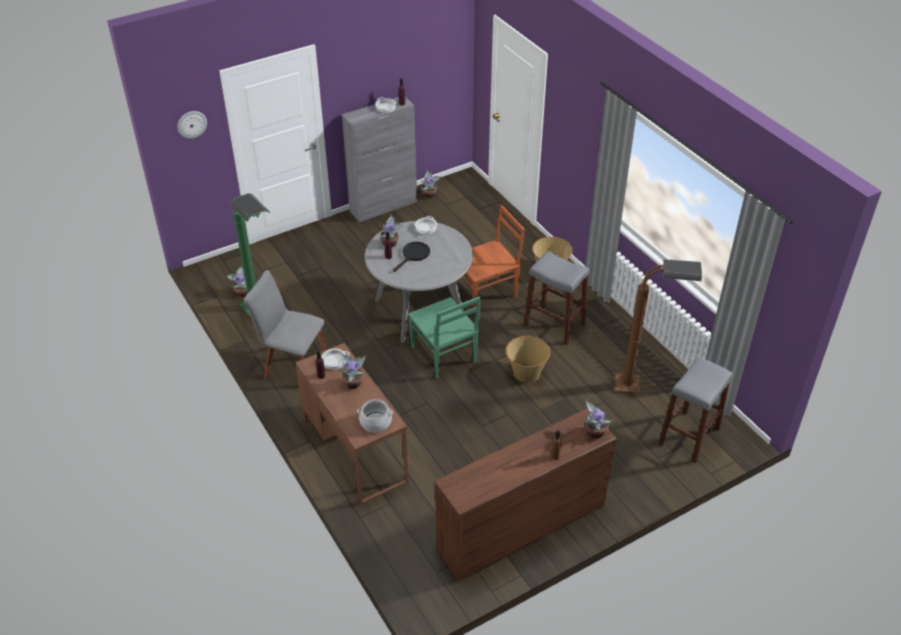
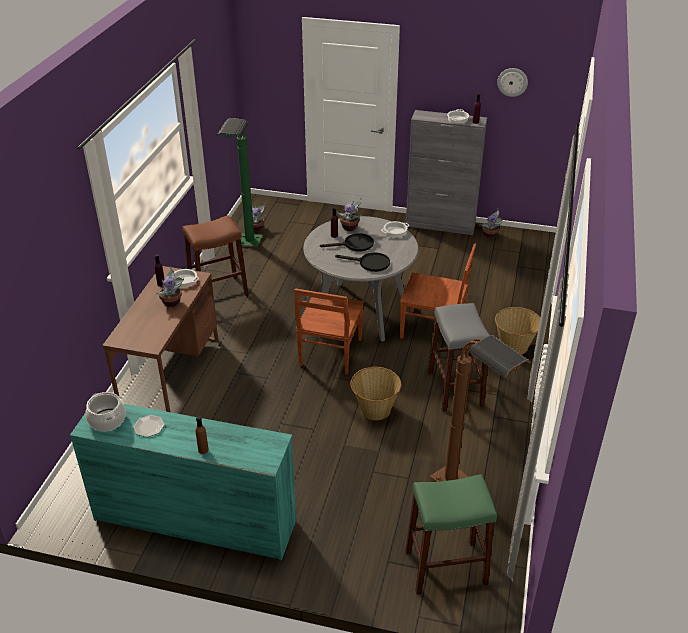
camera: 45 degrees right, 5 degrees down
wall clock [177,111,207,139] -> wall clock moved to [497,68,528,97]
grey chair [244,270,327,379] -> brown stool [182,215,249,296]
cooking pot [357,399,393,432] -> cooking pot moved to [85,392,126,431]
green chair [408,296,481,379] -> brown chair [295,289,364,375]
brown dresser [434,408,616,582] -> turquoise dresser [70,404,296,561]
potted plant [583,399,614,438] -> none
grey stool [658,357,733,463] -> green stool [405,474,497,595]
none -> plate [133,415,165,437]
none -> black frying pan [335,253,390,272]

